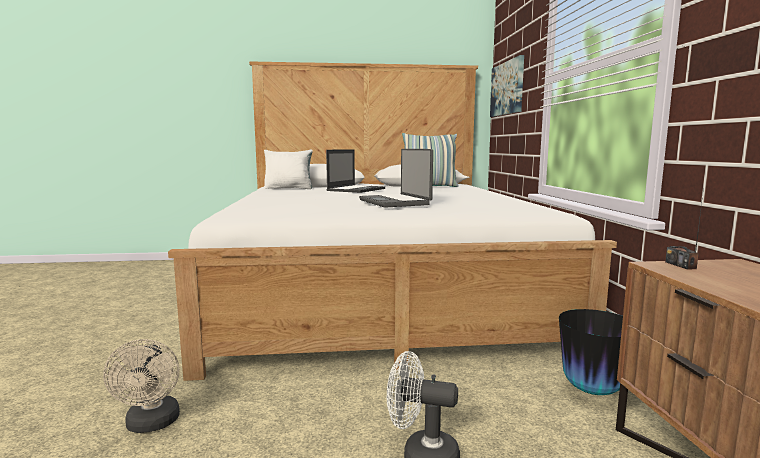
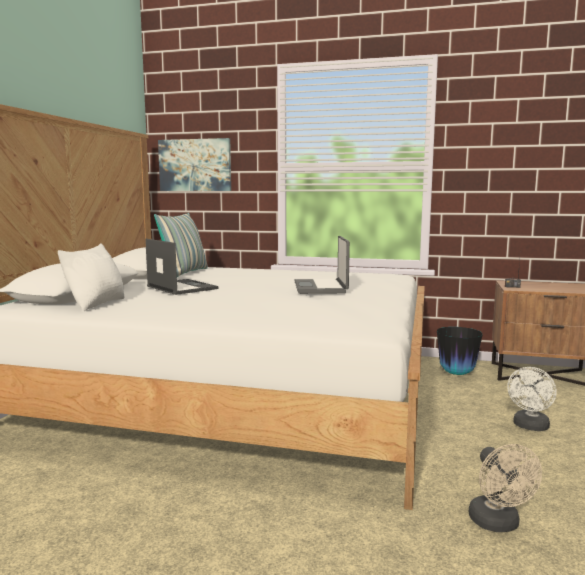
camera: 70 degrees left, 0 degrees up
beige fan [103,339,180,433] -> beige fan turned 75 degrees clockwise [469,444,542,532]
laptop [359,149,433,208] -> laptop turned 90 degrees clockwise [294,236,350,294]

